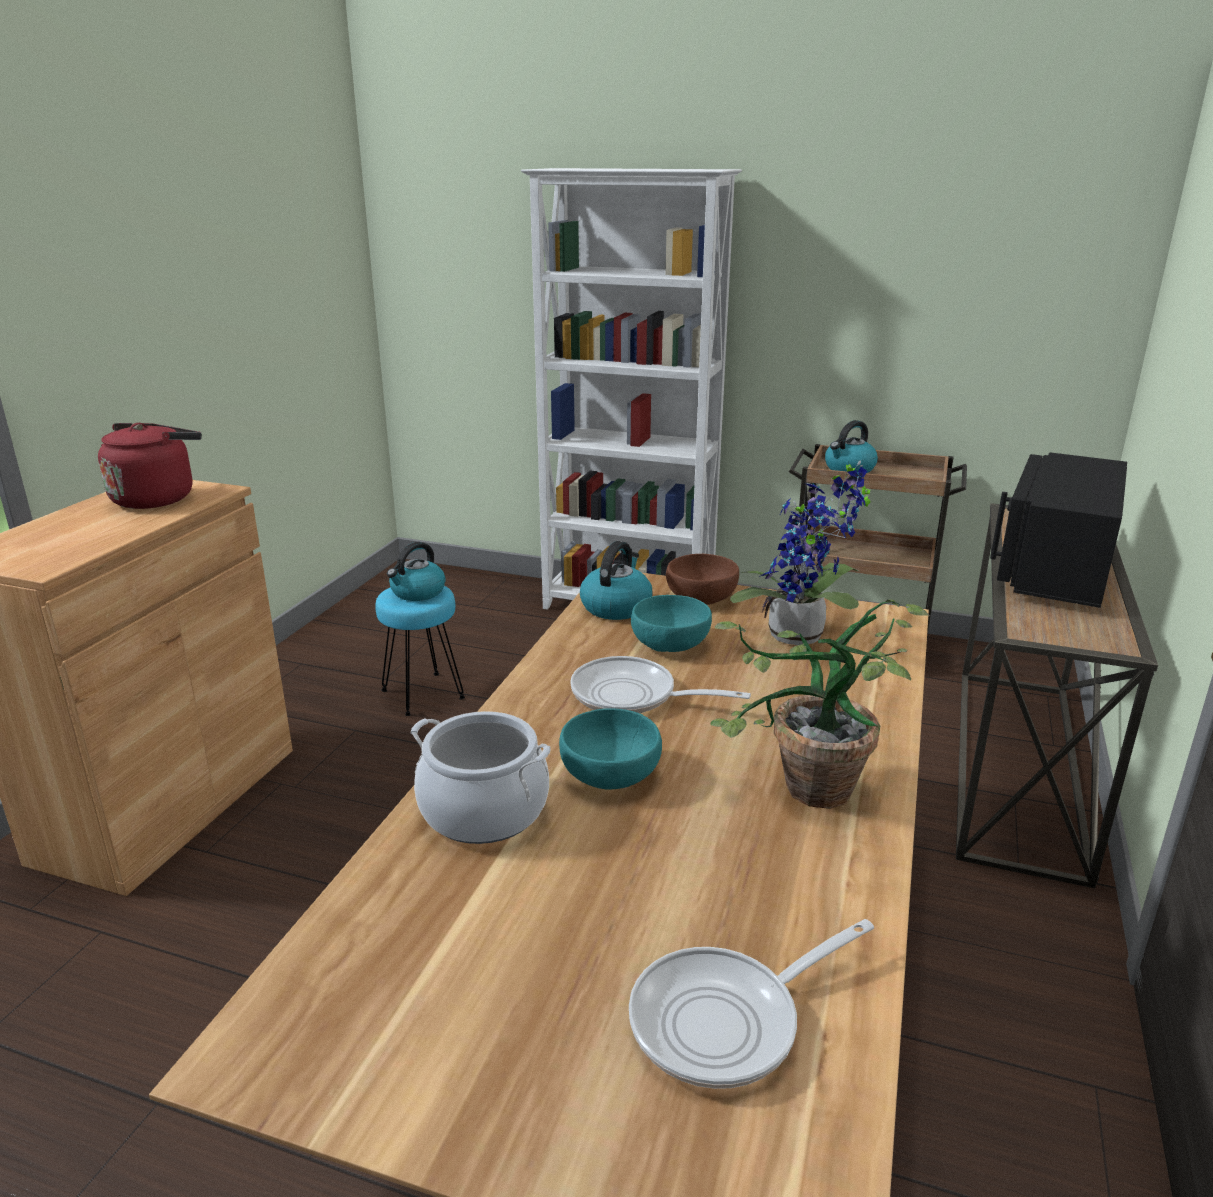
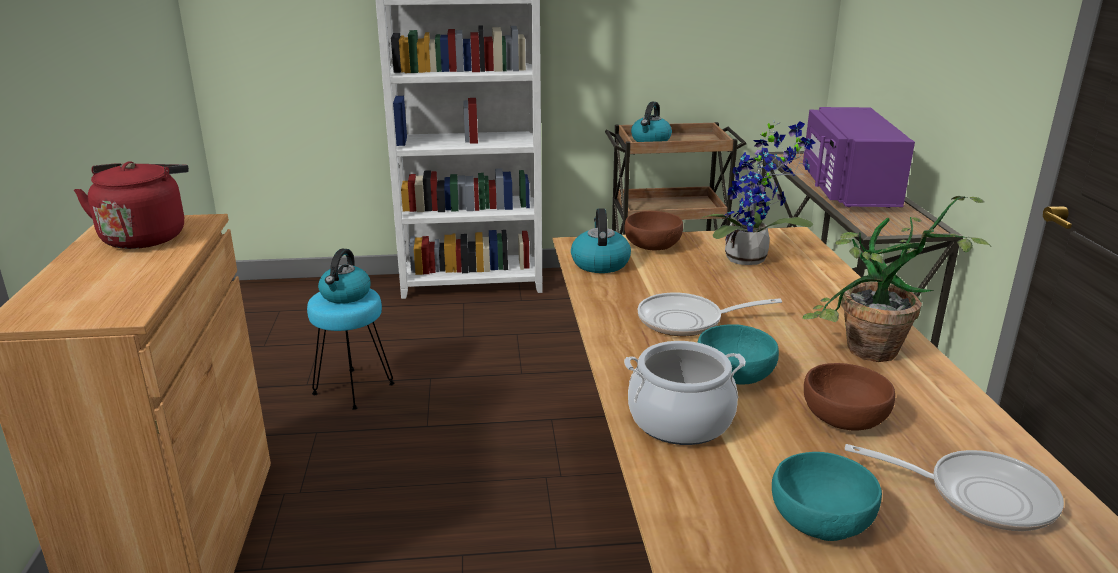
camera: 25 degrees left, 0 degrees up
frying pan [629,919,874,1089] -> frying pan turned 105 degrees counterclockwise [845,444,1064,531]
turquoise bowl [631,595,712,652] -> turquoise bowl moved to [772,452,882,541]
black microwave [990,452,1127,608] -> purple microwave [803,107,915,208]
none -> brown bowl [804,363,895,431]

